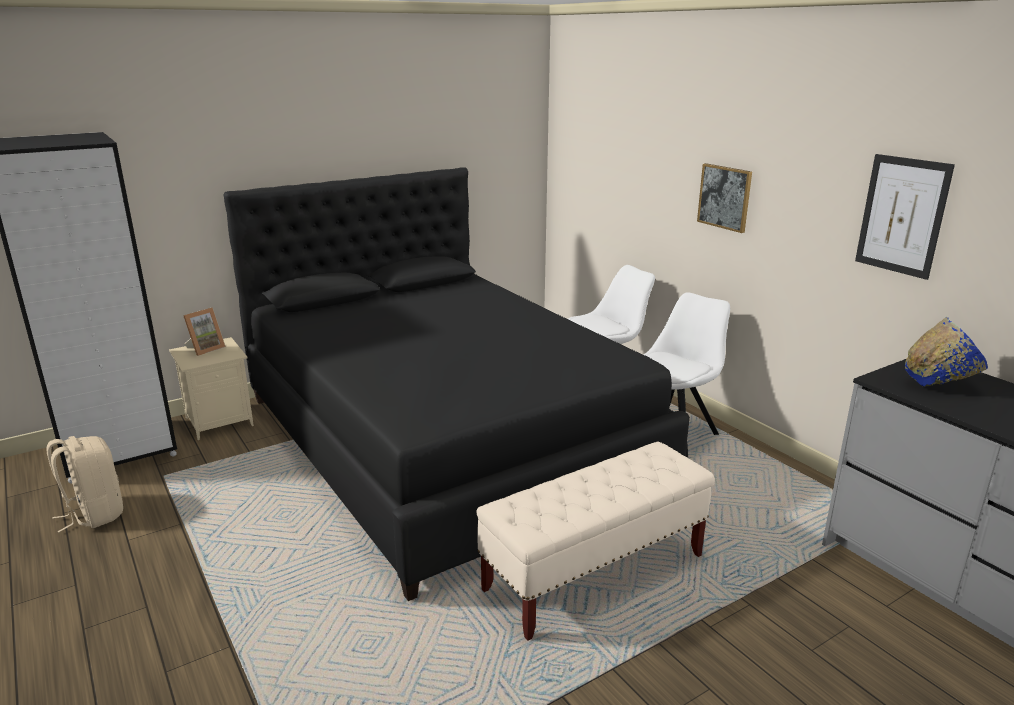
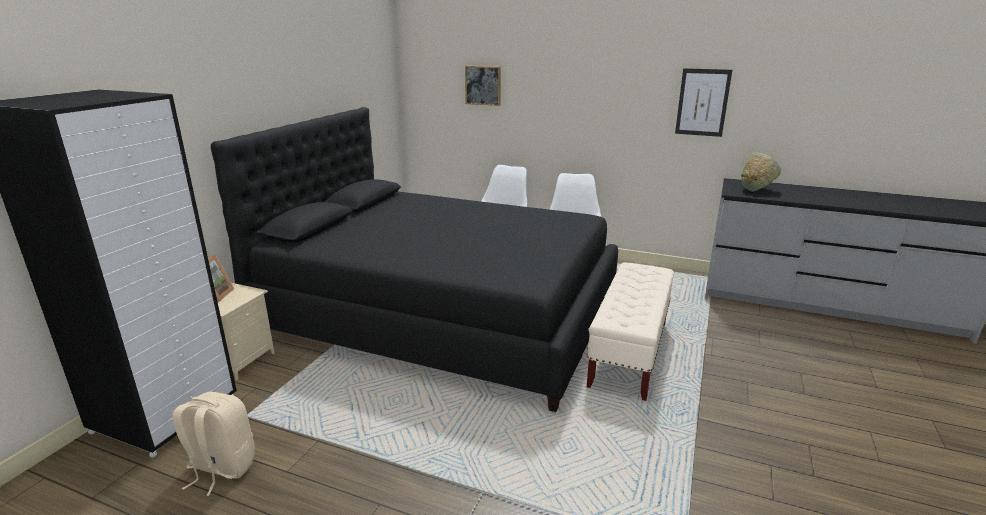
camera: 35 degrees left, 0 degrees up
picture [697,163,752,233] -> picture moved to [465,66,501,106]
blue bowl [905,317,988,387] -> green bowl [741,152,781,192]

